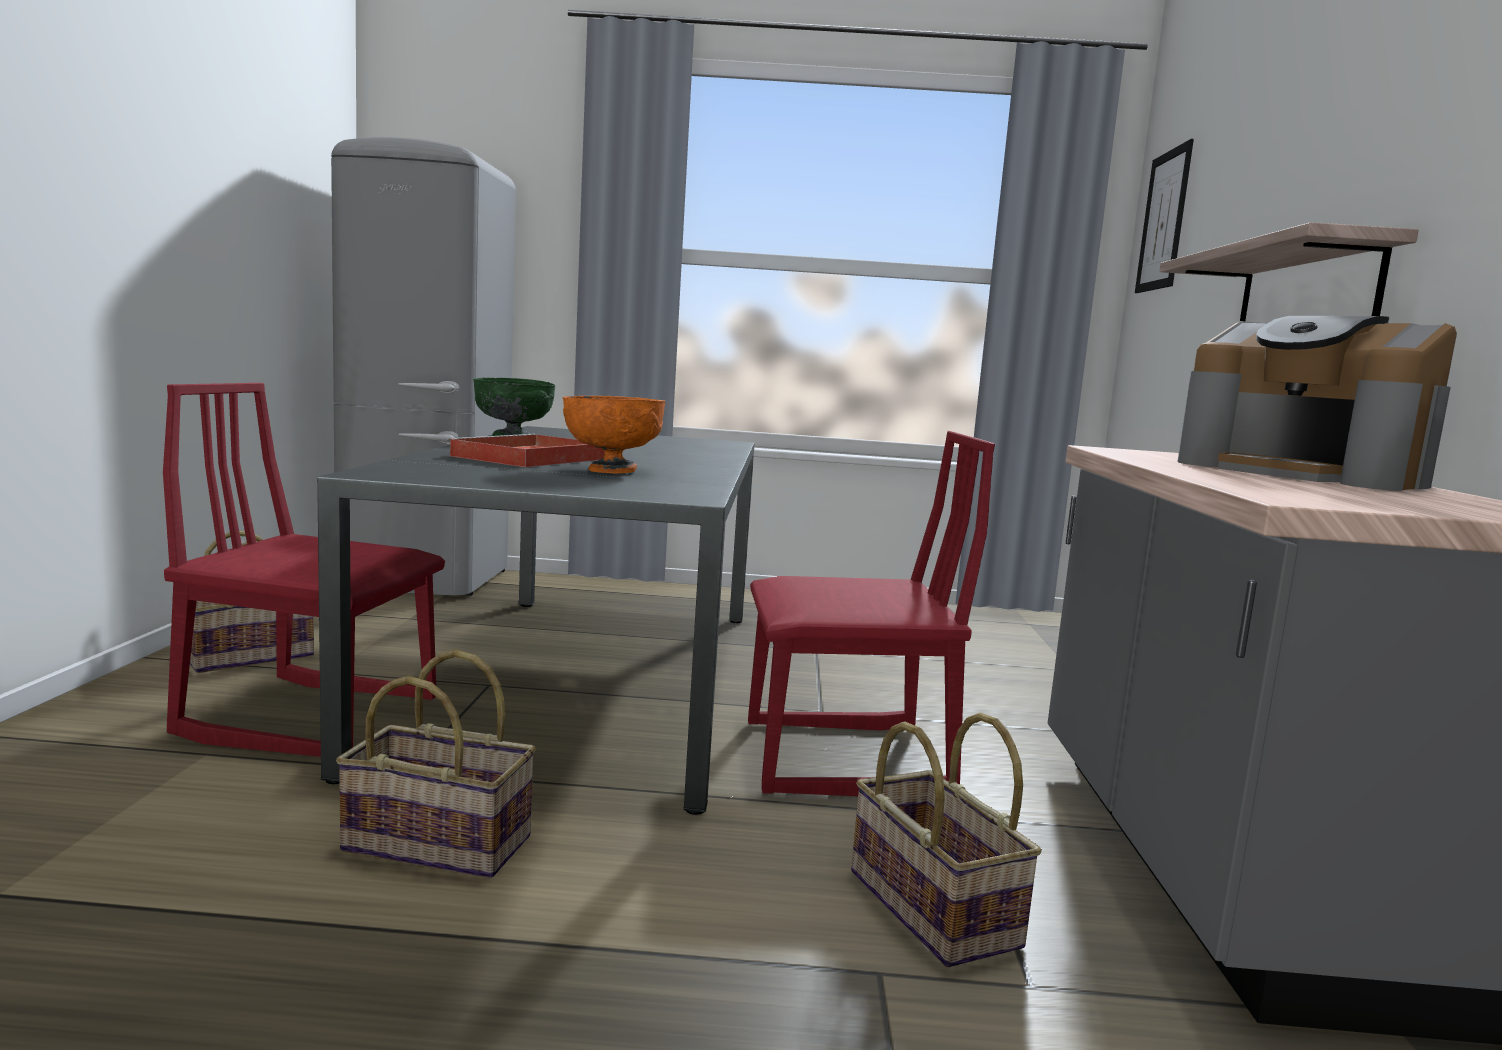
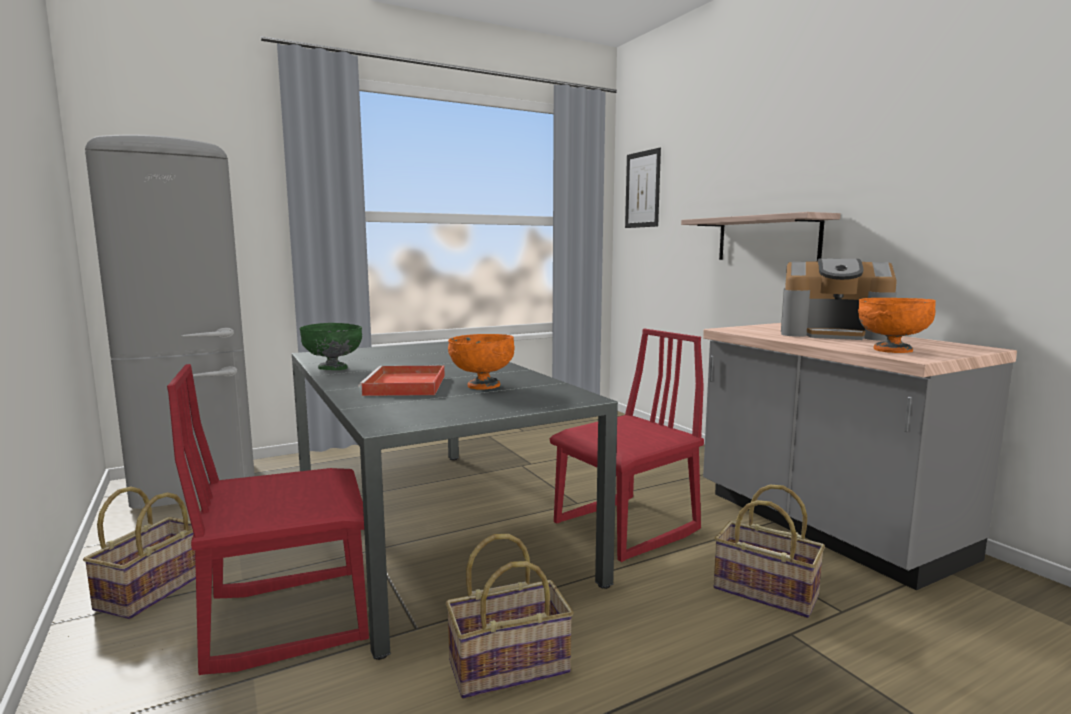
camera: 30 degrees left, 0 degrees up
none -> orange bowl [858,298,936,353]

